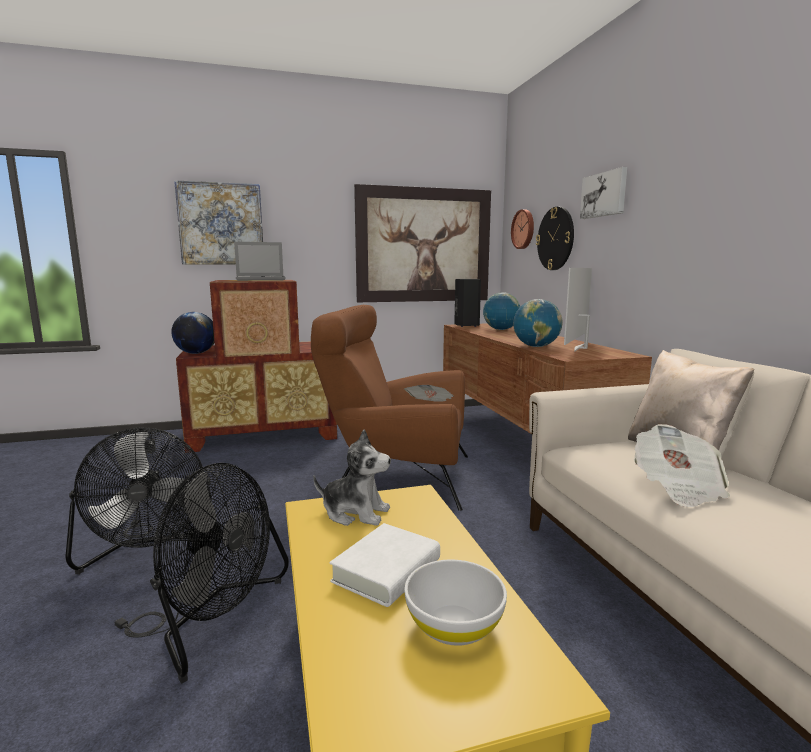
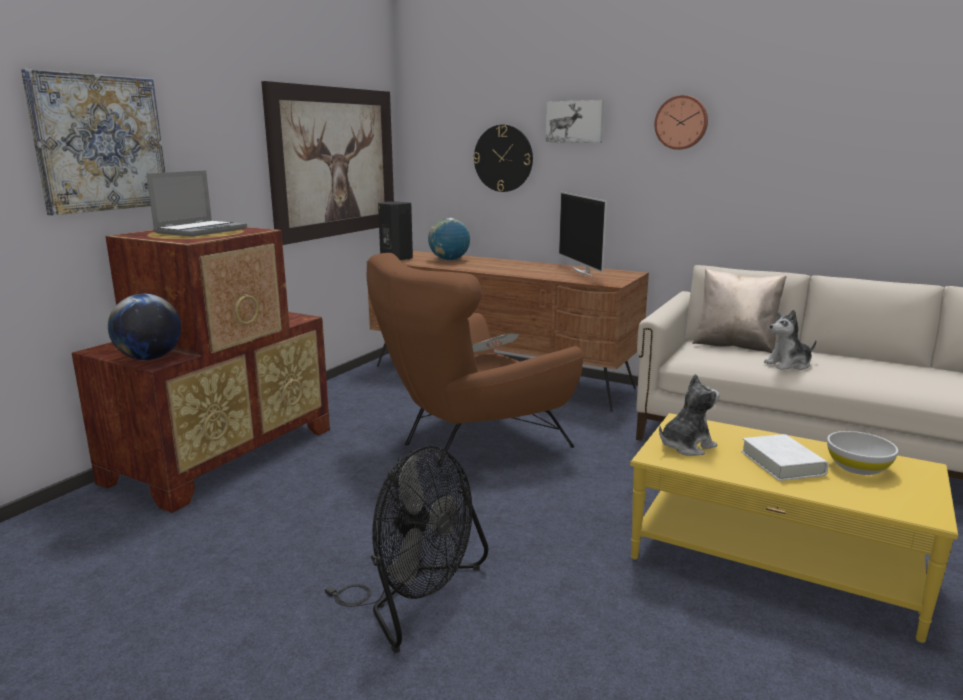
camera: 45 degrees left, 5 degrees up
black fan [115,463,289,684] -> none
wall clock [511,209,534,249] -> wall clock moved to [654,95,708,150]
globe [513,299,563,347] -> none
newspaper [634,424,730,507] -> plush toy [764,310,817,370]

